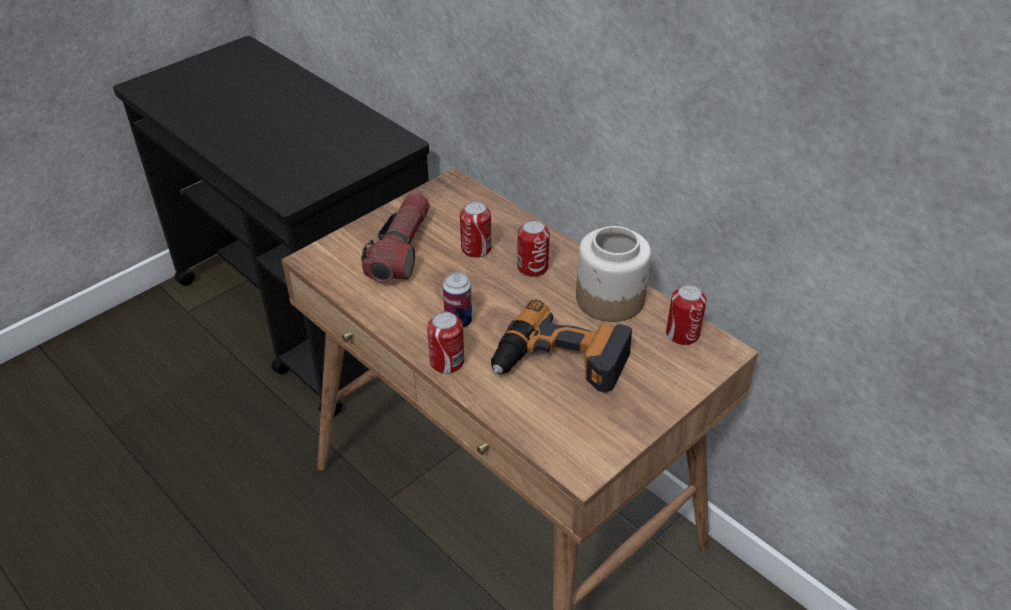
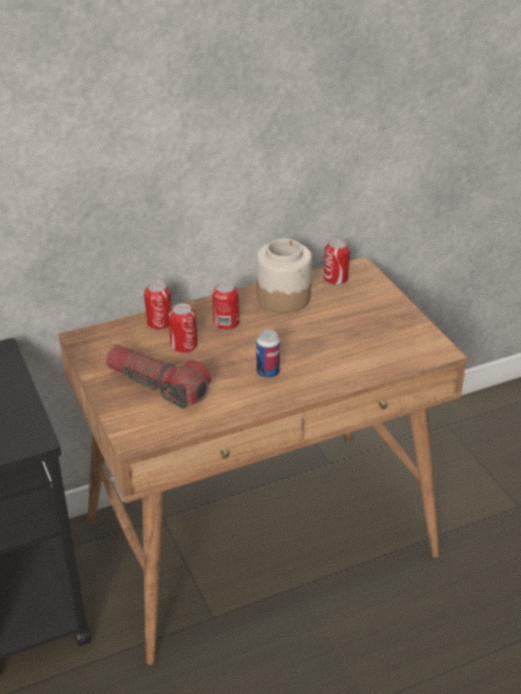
camera: 70 degrees left, 5 degrees down
can [427,312,464,374] -> can moved to [144,281,172,330]
power drill [491,300,632,393] -> none

